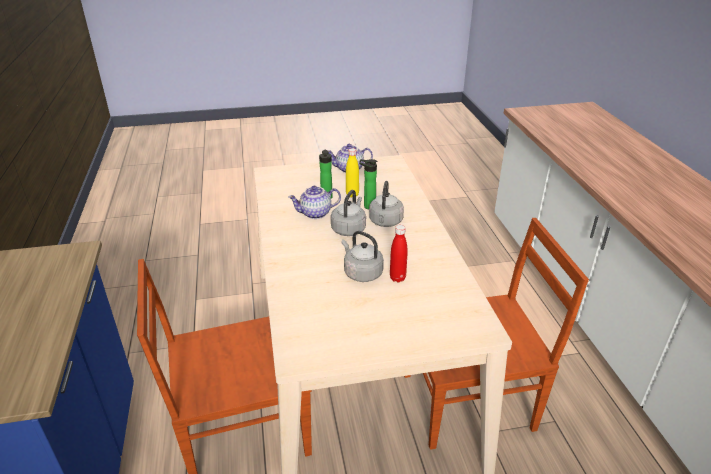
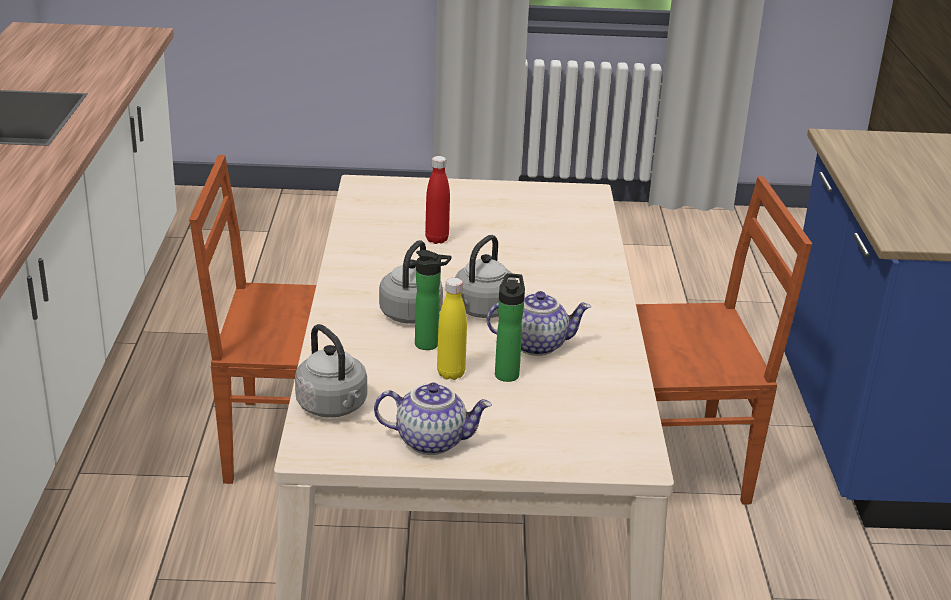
camera: 170 degrees left, 5 degrees down
grey kettle [341,231,384,282] -> grey kettle moved to [295,324,367,418]

